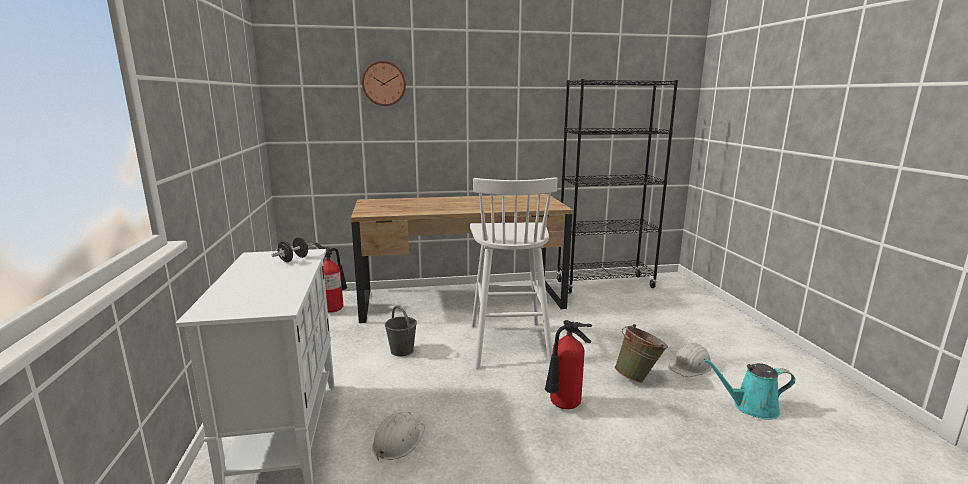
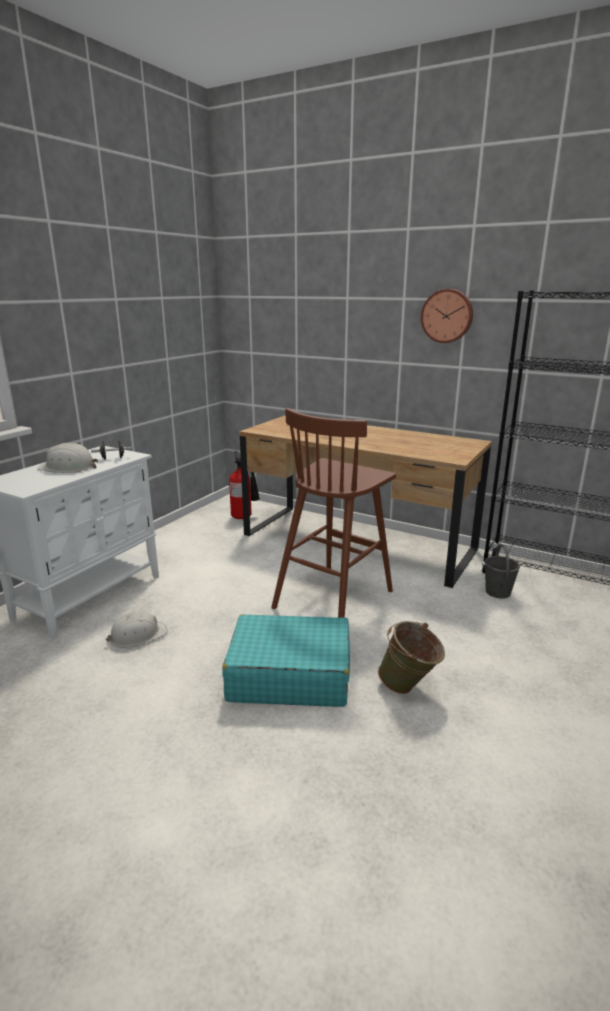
camera: 40 degrees right, 5 degrees up
wall clock [362,61,406,106] -> wall clock moved to [421,289,473,343]
grey bucket [385,305,417,356] -> grey bucket moved to [484,544,520,599]
white stool [470,177,558,369] -> brown stool [271,408,396,618]
fire extinguisher [545,320,592,409] -> turquoise suitcase [222,615,350,707]
white hard hat [668,343,712,377] -> white hard hat moved to [37,443,98,473]
turquoise watering can [704,359,795,420] -> none

